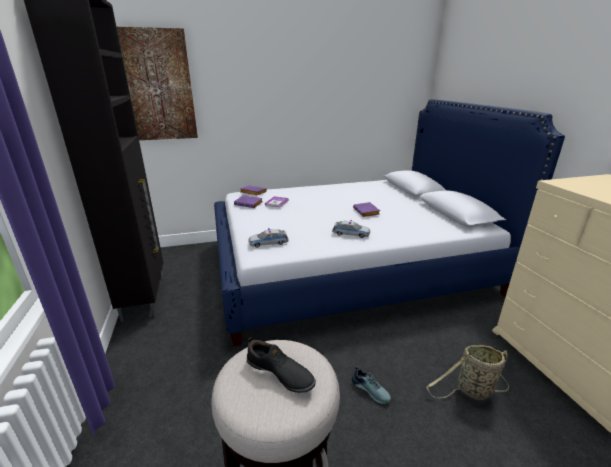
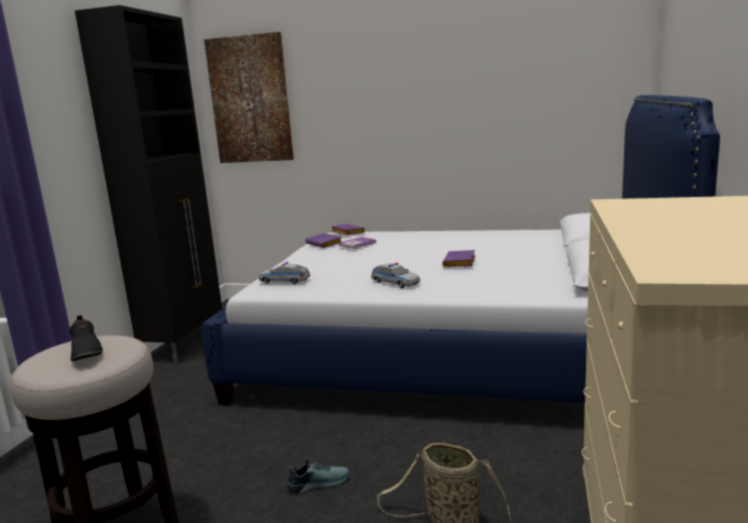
camera: 30 degrees right, 10 degrees down
shoe [352,366,391,404] -> shoe turned 90 degrees counterclockwise [287,459,349,493]

